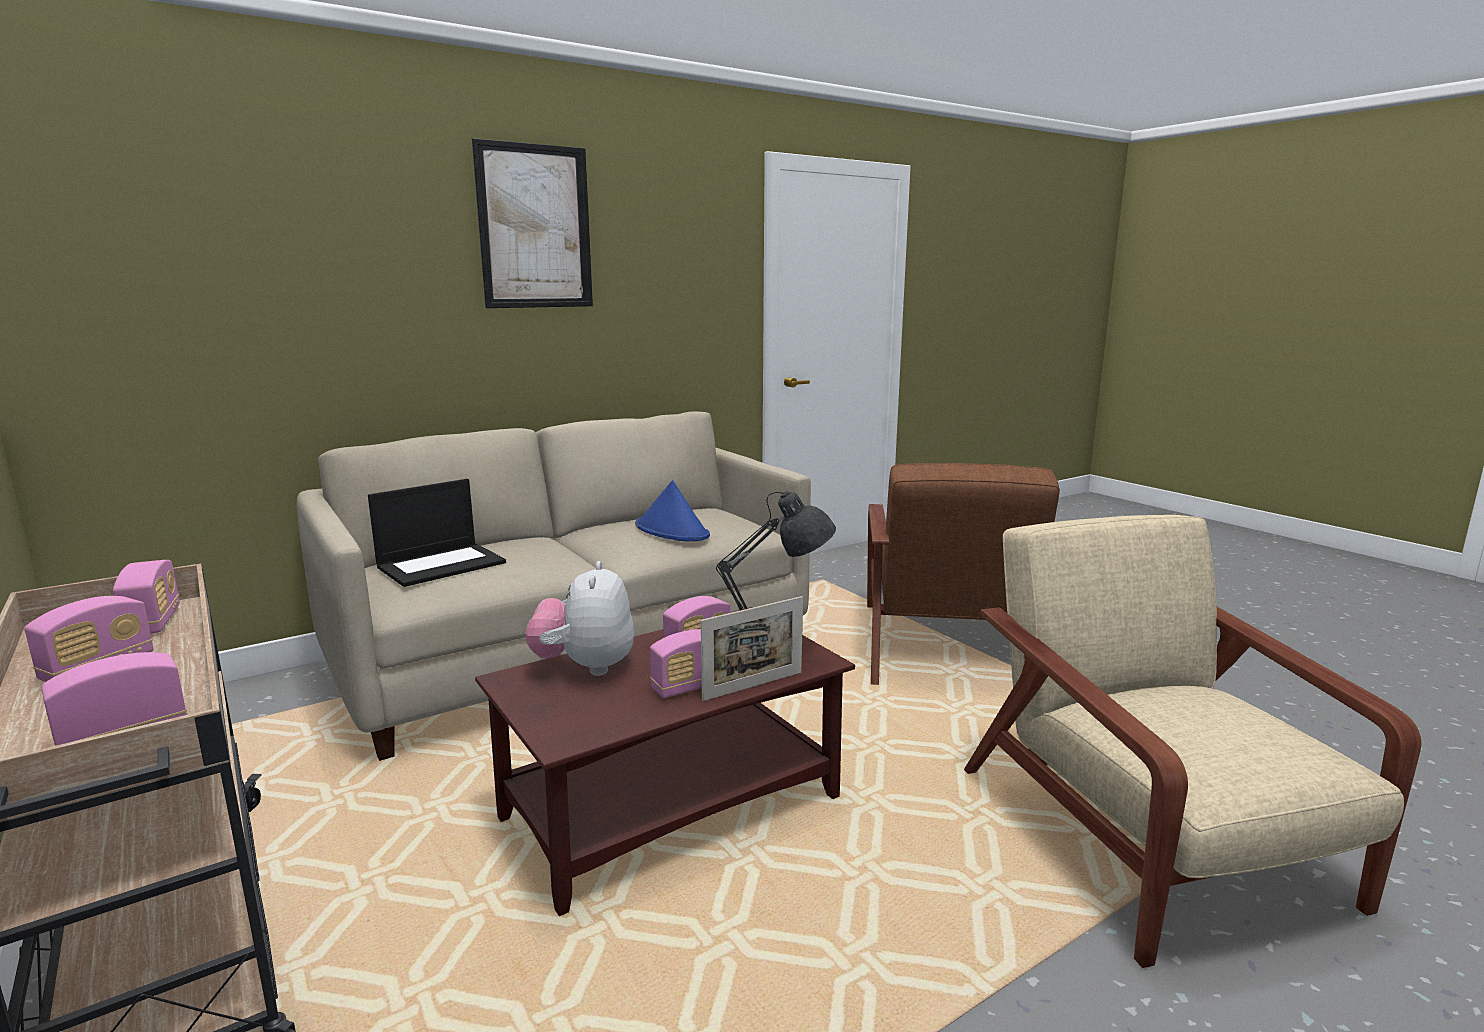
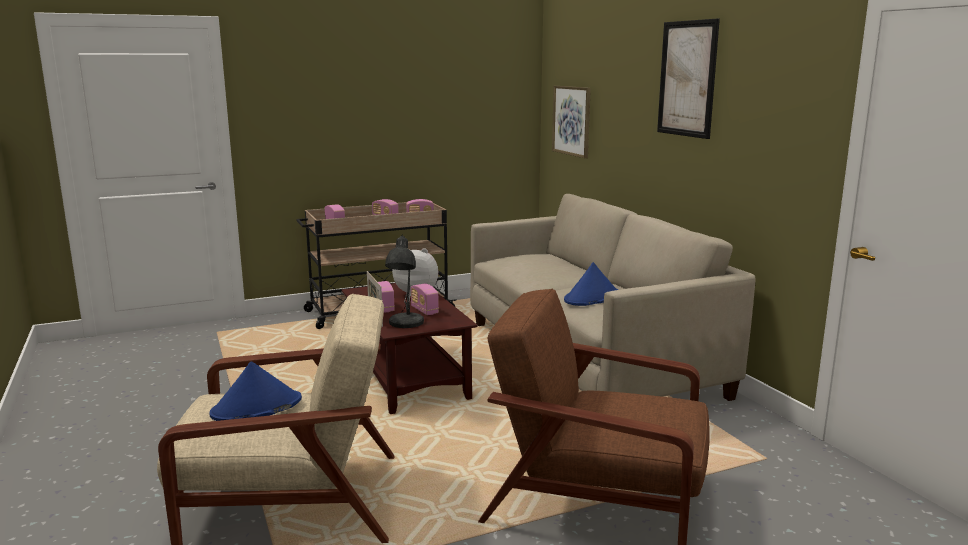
camera: 100 degrees right, 0 degrees up
laptop [368,479,506,587] -> none
none -> blue hat [209,361,302,421]
none -> picture [552,86,591,158]

